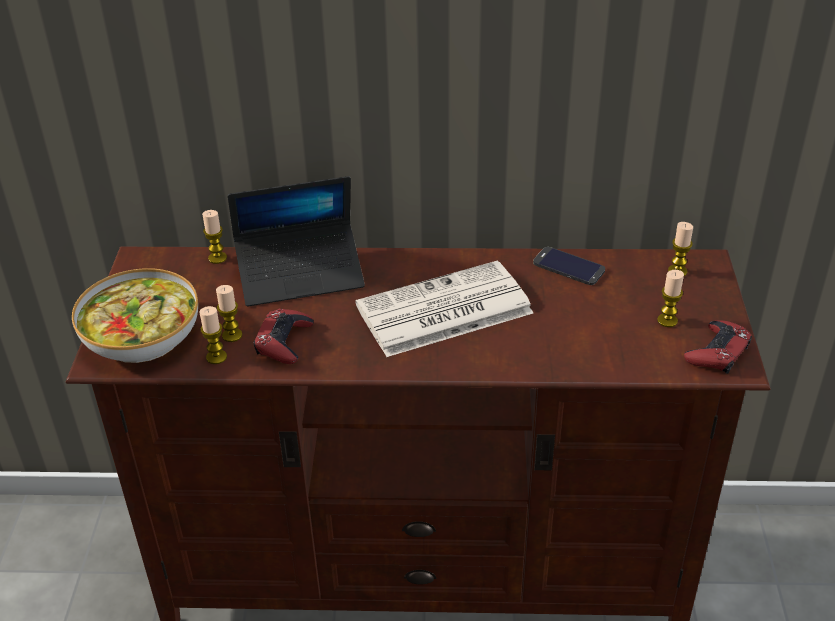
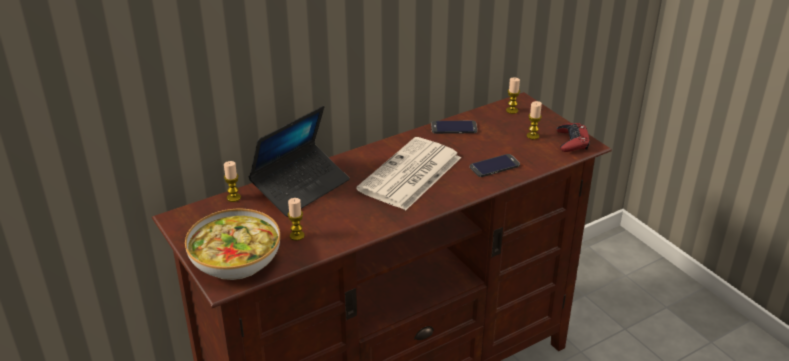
camera: 35 degrees left, 5 degrees down
candle [199,306,227,364] -> none
red game controller [254,308,314,364] -> none
none -> phone [470,154,520,177]

